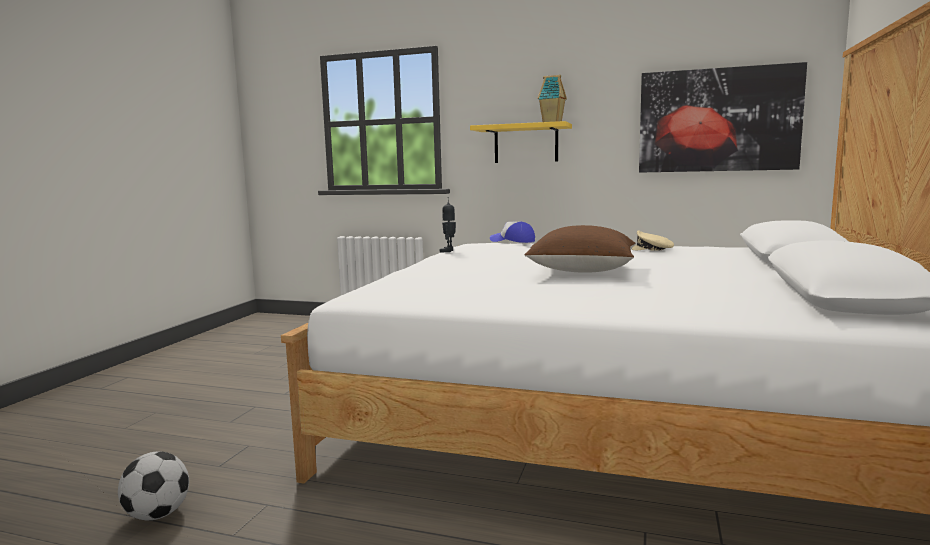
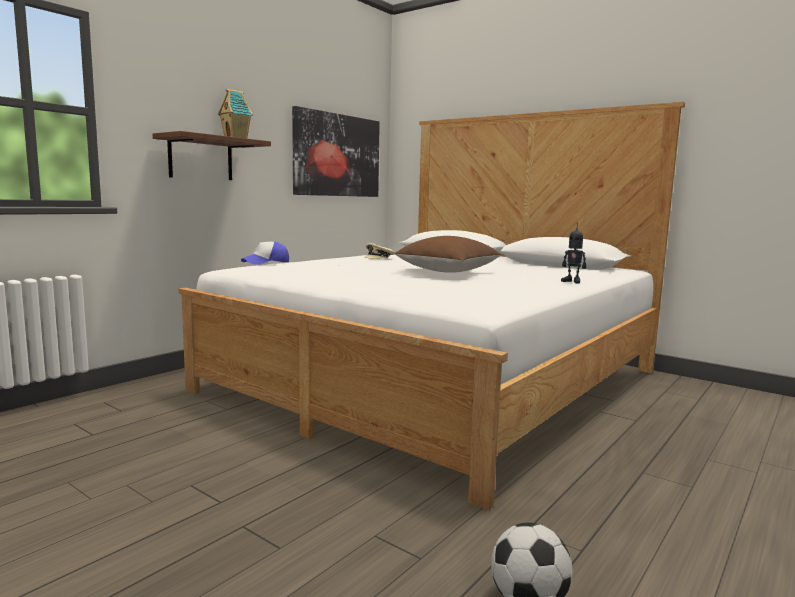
camera: 70 degrees left, 0 degrees up
toy robot [440,202,456,252] -> toy robot moved to [561,223,586,283]
yellow shelf [470,121,572,163] -> brown shelf [153,131,271,180]

